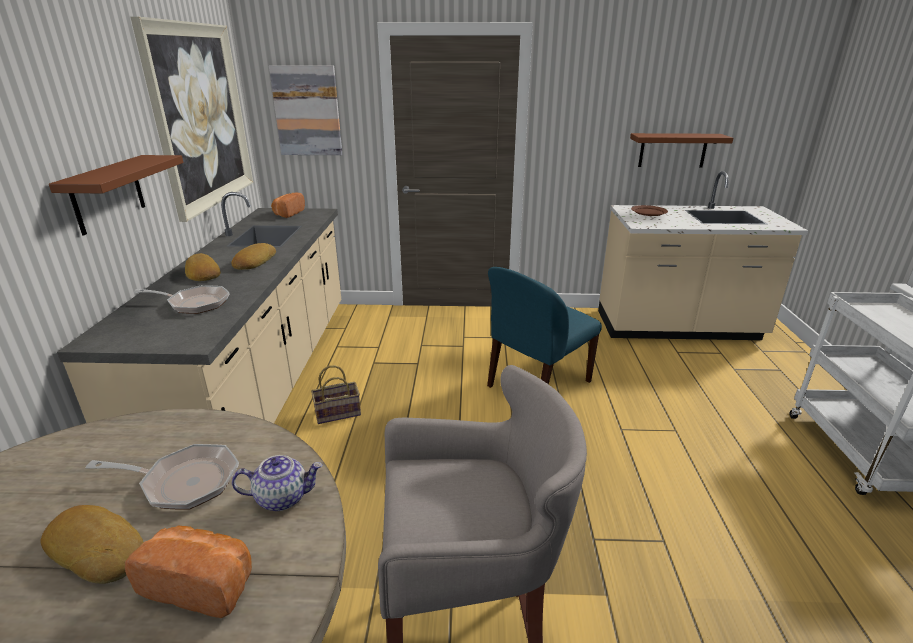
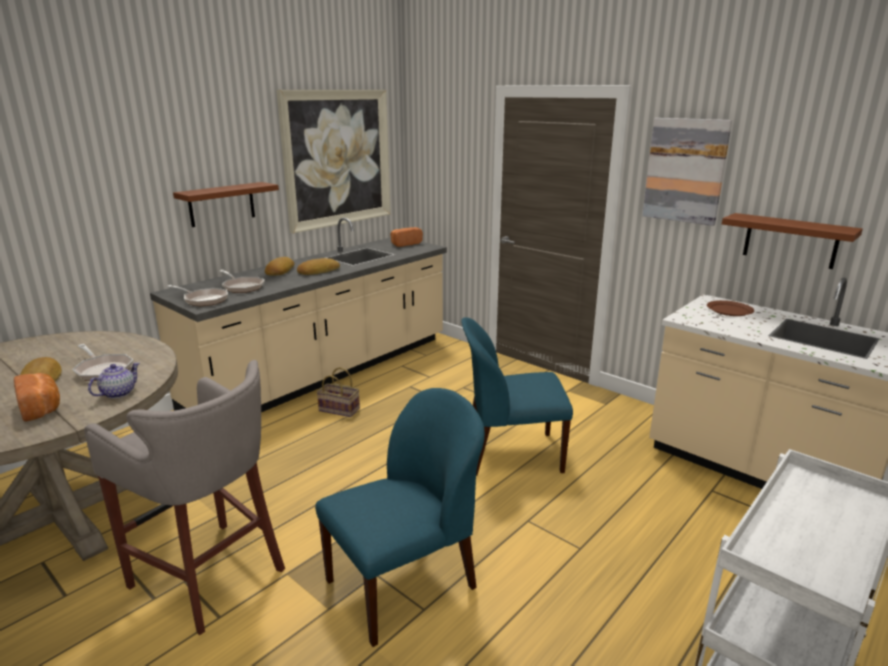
camera: 40 degrees right, 5 degrees down
teapot [232,455,323,511] -> teapot turned 90 degrees counterclockwise [88,362,140,399]
picture [269,65,342,155] -> picture moved to [642,118,732,226]
none -> frying pan [167,285,228,306]
none -> blue chair [315,388,485,647]

